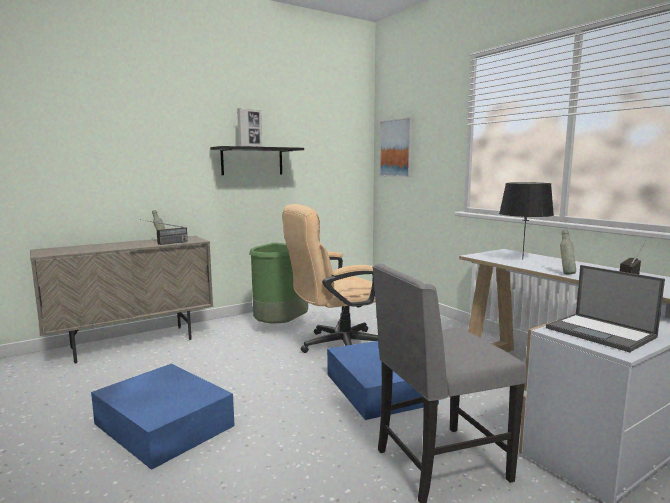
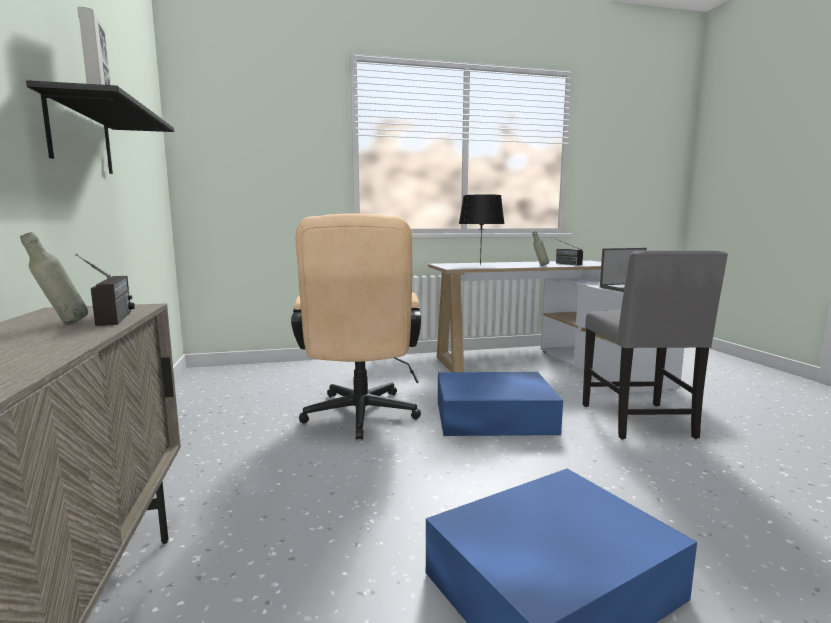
camera: 70 degrees left, 0 degrees up
green trash can [249,243,308,323] -> none
picture [379,117,413,177] -> none

